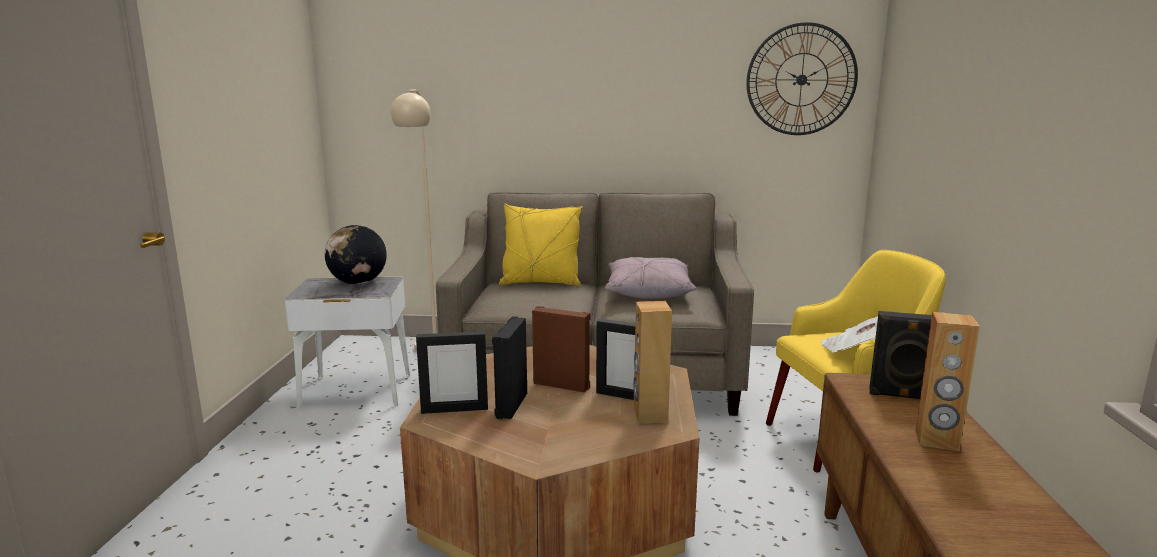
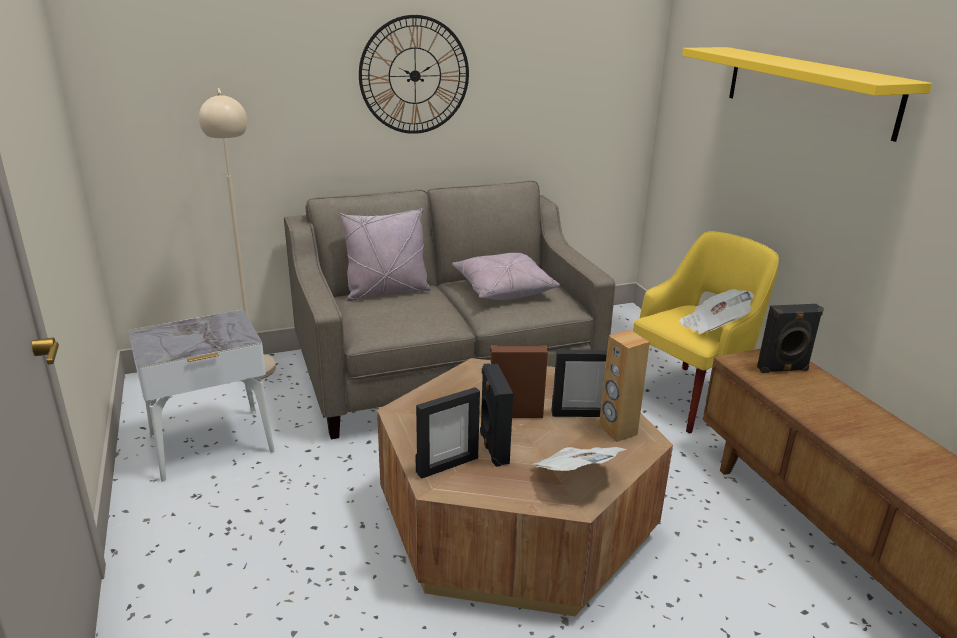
camera: 25 degrees left, 10 degrees up
globe [324,225,387,284] -> none
yellow pillow [499,204,583,286] -> purple pillow [339,208,431,301]
wall clock [746,22,858,135] -> wall clock moved to [359,15,469,134]
brown speaker [916,312,980,451] -> none
none -> newspaper [534,447,626,471]
none -> yellow shelf [682,47,932,142]

